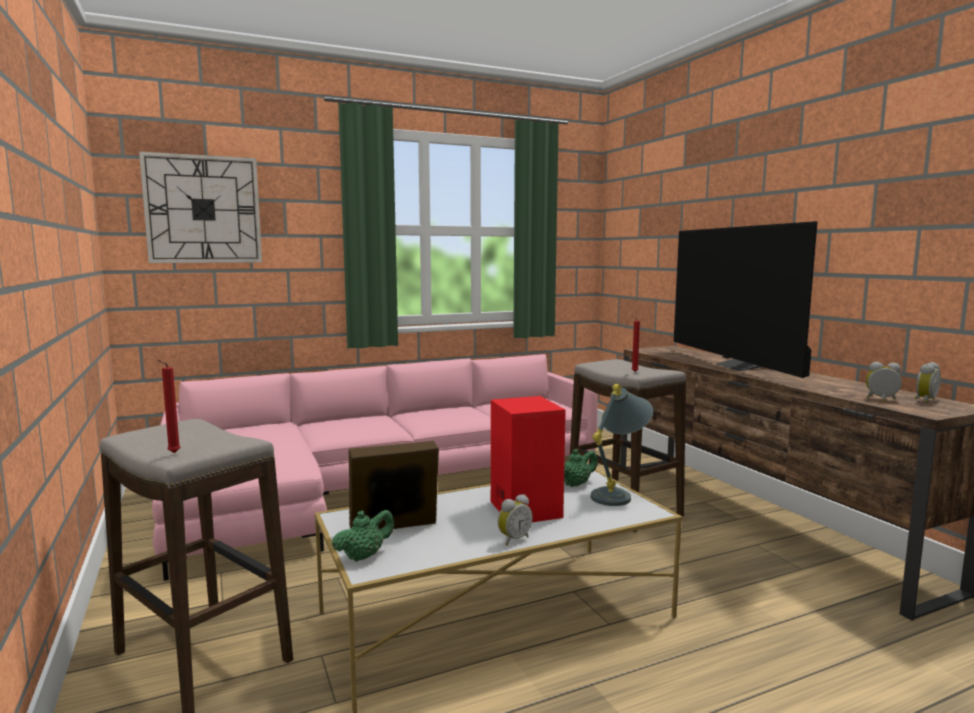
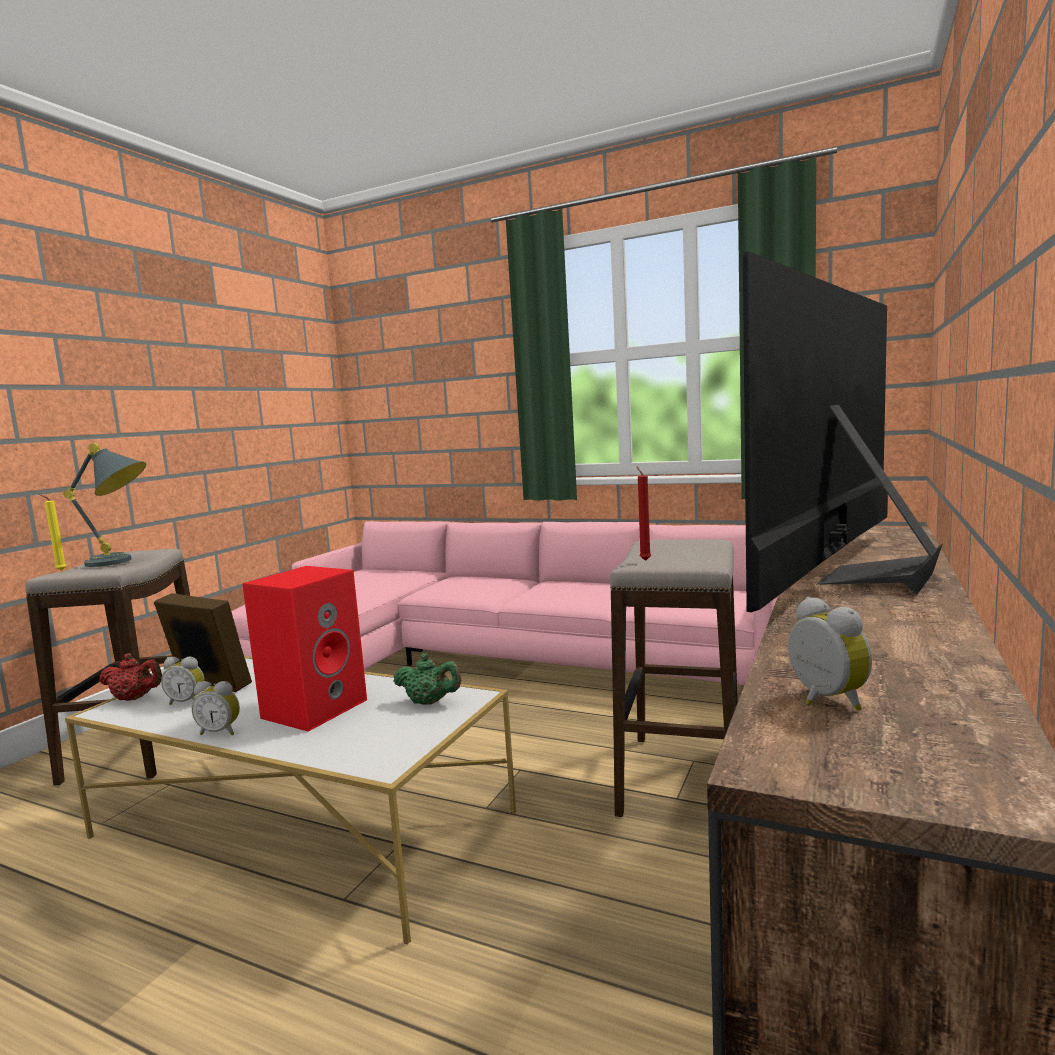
camera: 50 degrees right, 0 degrees up
wall clock [139,151,262,263] -> none
red candle [157,360,181,453] -> yellow candle [39,494,67,571]
green teapot [332,510,394,561] -> red teapot [99,653,162,701]
grey table lamp [591,384,653,506] -> grey table lamp moved to [63,443,146,567]
alarm clock [914,362,941,403] -> alarm clock moved to [161,657,205,705]

